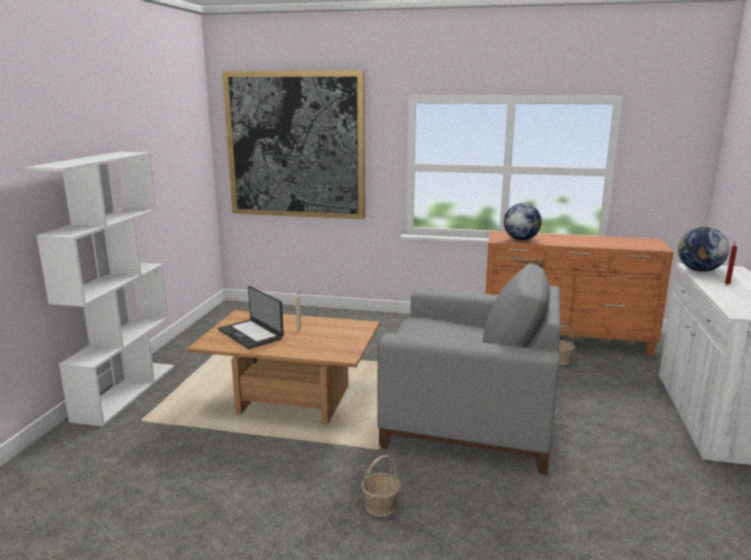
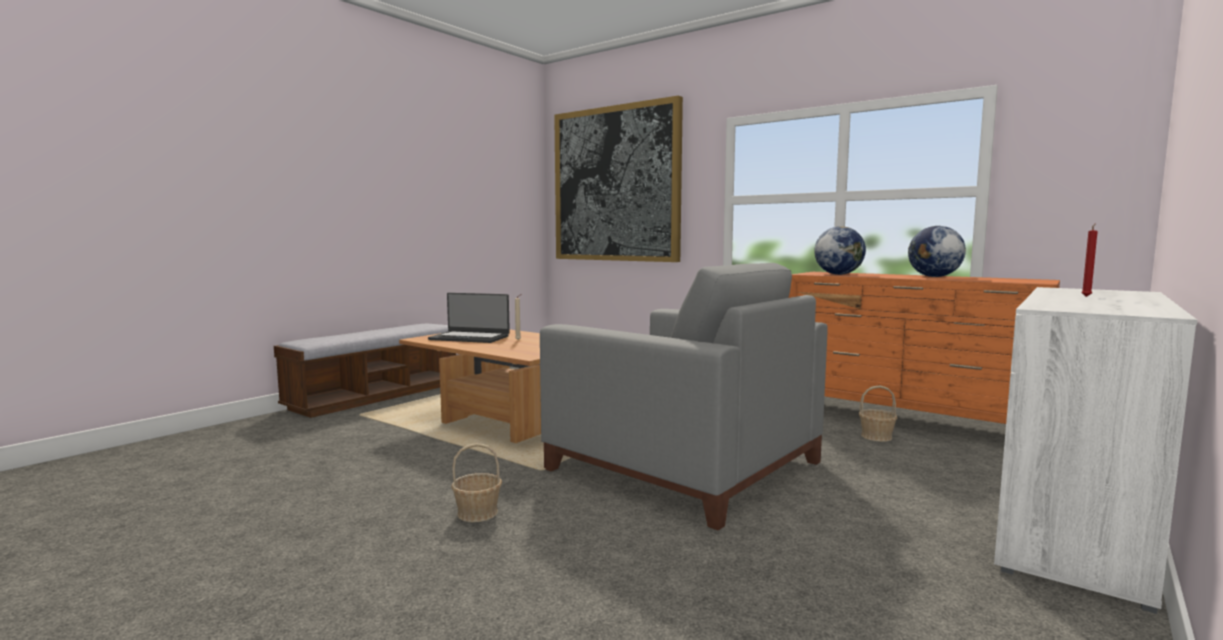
camera: 25 degrees right, 10 degrees down
white bookcase [25,152,174,427] -> bench [274,324,456,418]
laptop [218,286,284,349] -> laptop turned 60 degrees counterclockwise [428,293,510,343]
globe [678,227,729,272] -> globe moved to [908,226,966,277]

